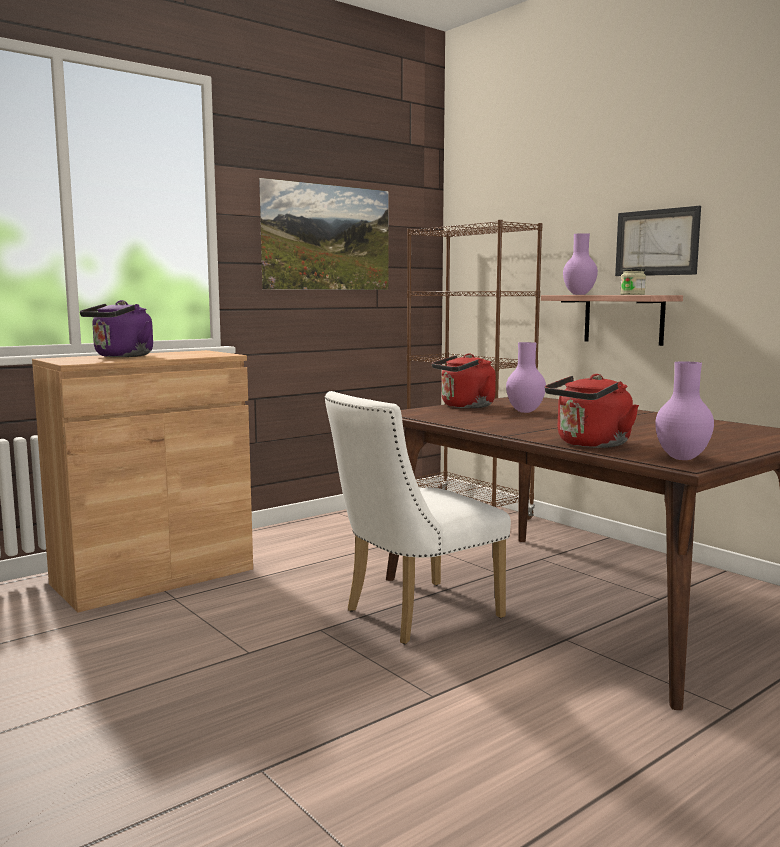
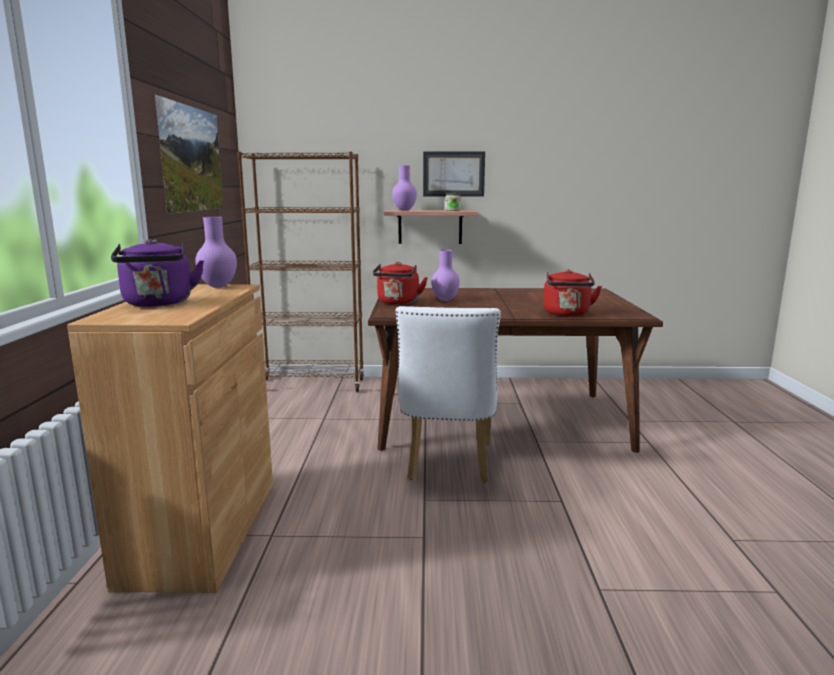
camera: 50 degrees left, 5 degrees up
purple vase [655,361,714,460] -> purple vase moved to [195,217,237,288]

